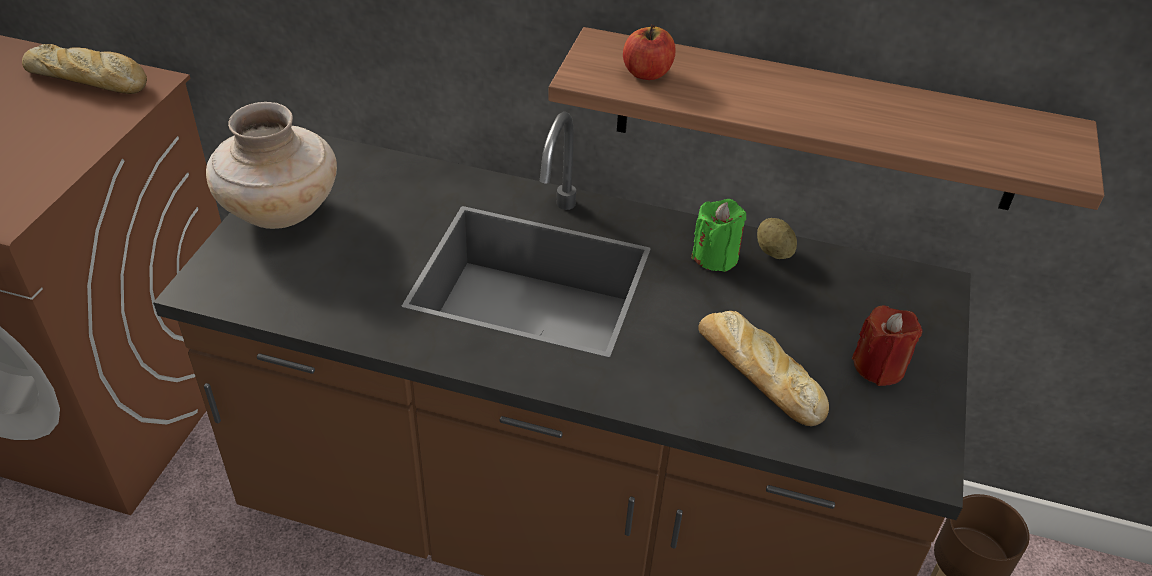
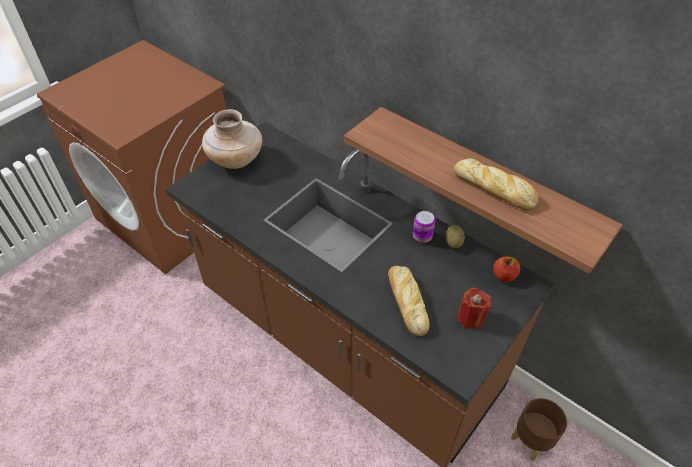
camera: 25 degrees right, 5 degrees up
bread [22,44,147,94] -> bread moved to [454,158,539,210]
apple [623,25,676,80] -> apple moved to [493,257,520,282]
green candle [691,199,746,272] -> can [413,211,435,243]

